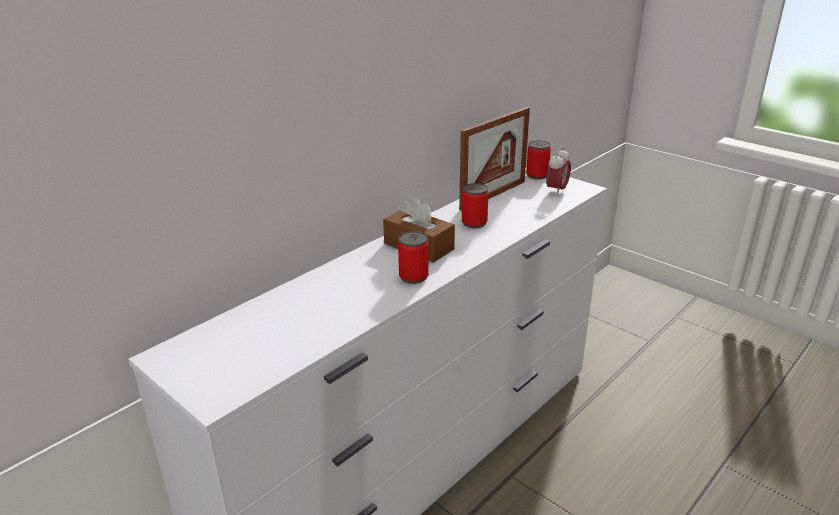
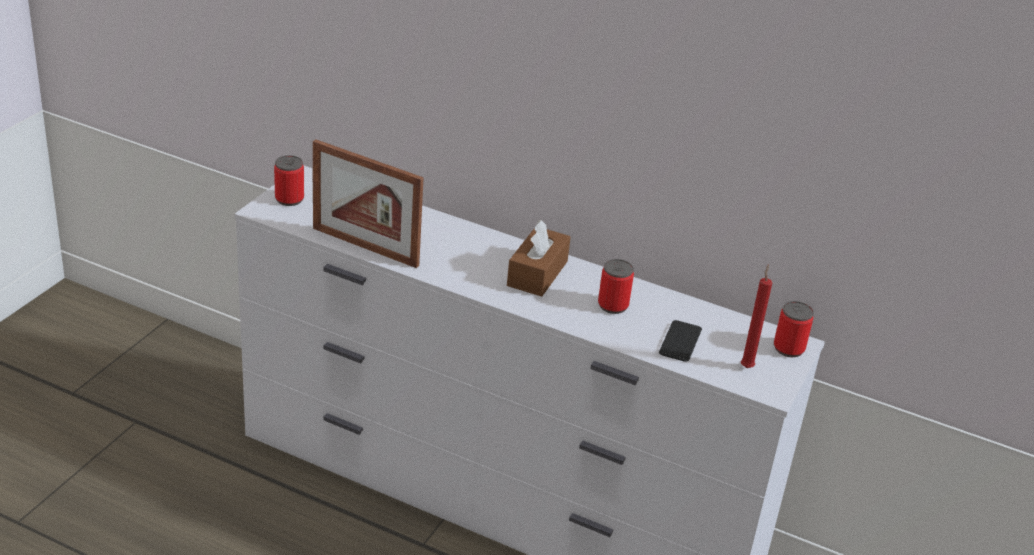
camera: 70 degrees right, 5 degrees up
can [398,231,429,284] -> can moved to [274,155,304,206]
picture frame [459,107,530,211] -> picture frame moved to [313,140,423,268]
alarm clock [546,147,571,196] -> red candle [741,264,772,368]
none -> phone [659,320,702,362]

